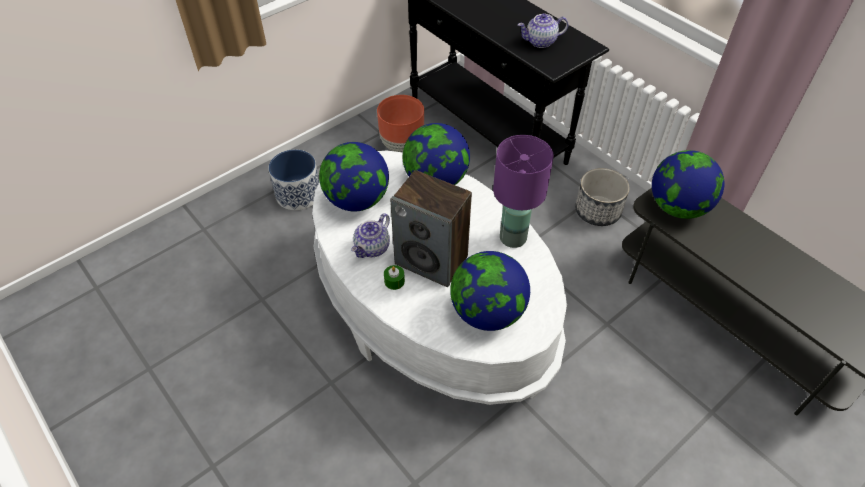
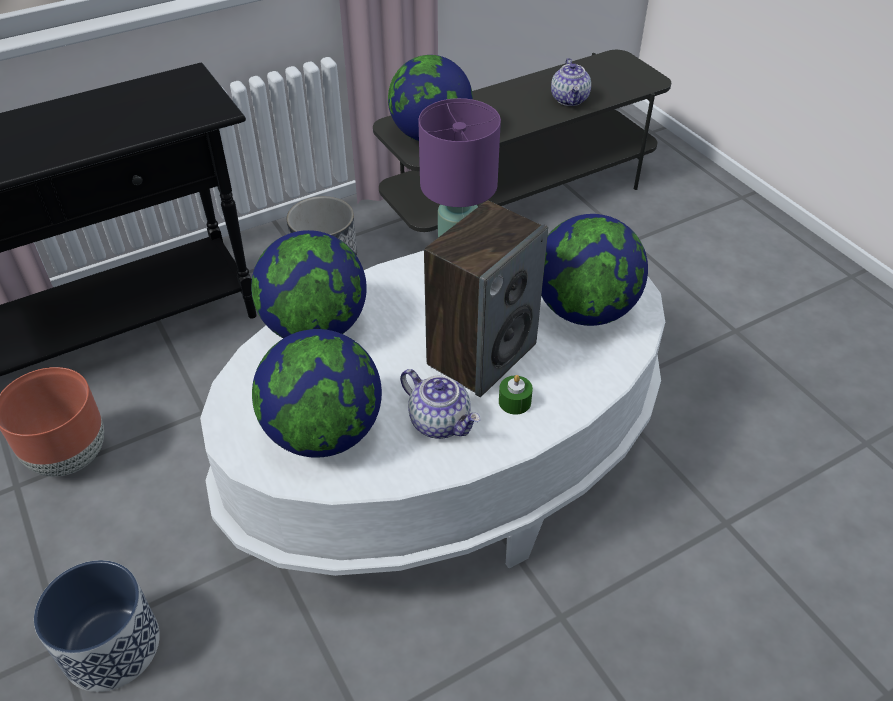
camera: 80 degrees left, 5 degrees down
teapot [518,13,568,48] -> teapot moved to [551,58,591,106]

